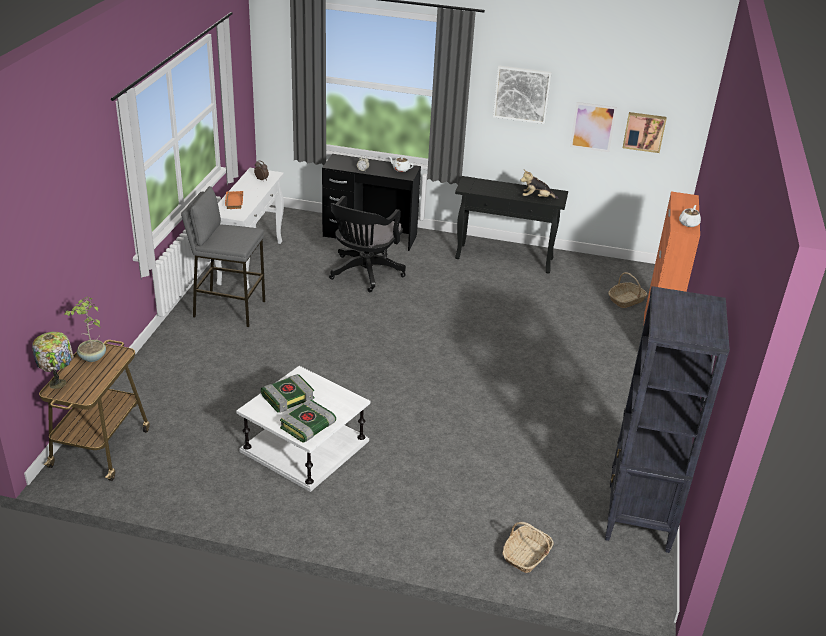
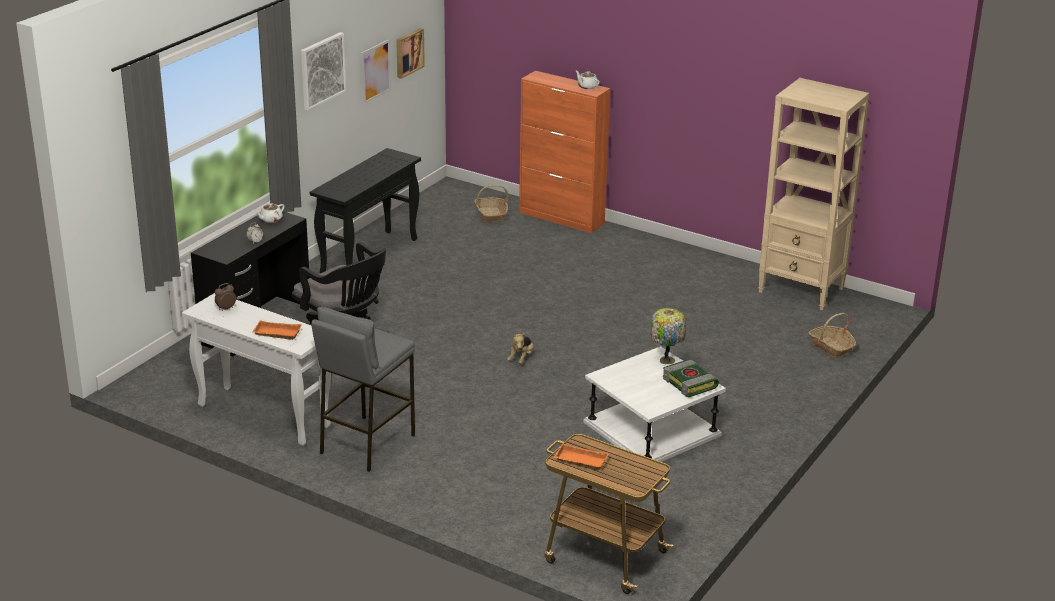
camera: 70 degrees left, 5 degrees down
table lamp [32,332,74,389] -> table lamp moved to [651,308,686,364]
potted plant [64,296,106,362] -> orange tray [554,443,609,471]
book [261,374,314,413] -> none
plush toy [520,169,558,199] -> plush toy moved to [507,333,534,364]
black bookcase [605,286,730,553] -> beige bookcase [759,78,869,310]

